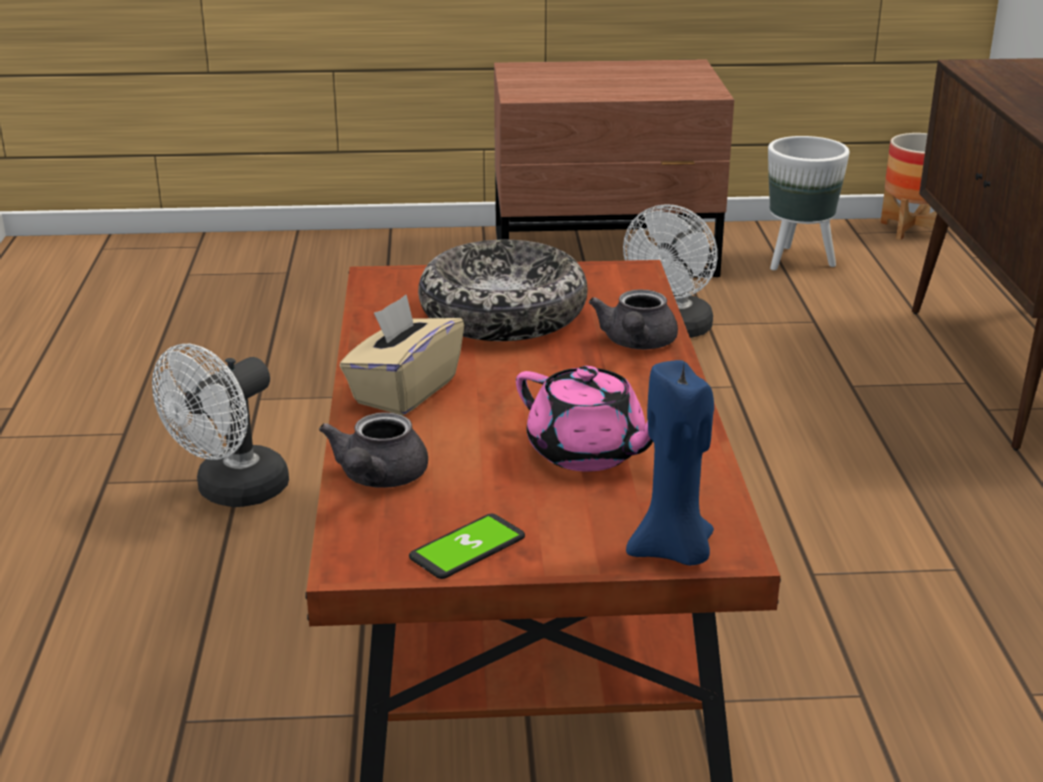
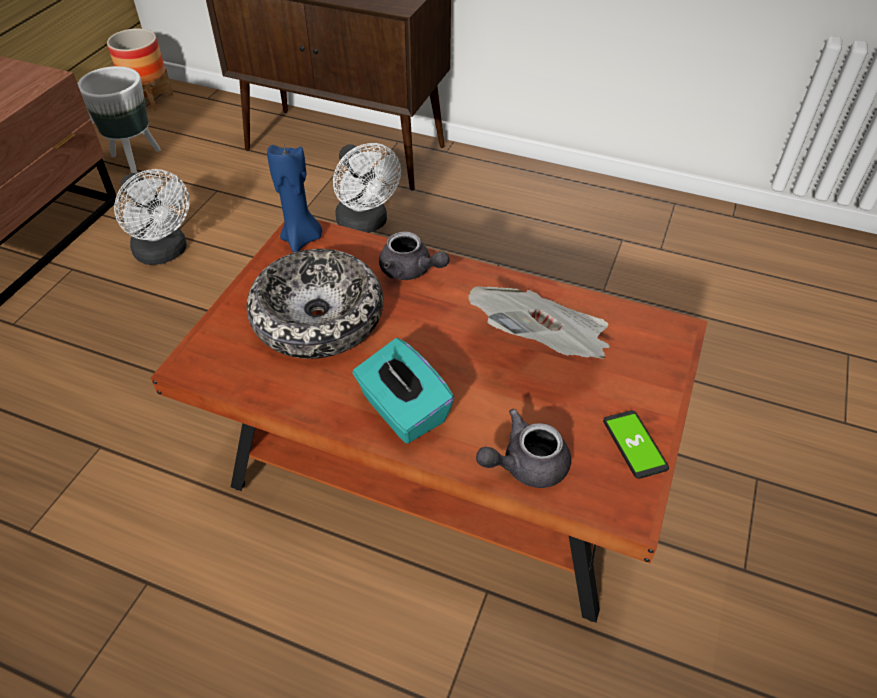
camera: 65 degrees left, 20 degrees up
white fan [152,344,289,507] -> white fan moved to [333,143,401,233]
grey teapot [319,412,428,488] -> grey teapot turned 120 degrees clockwise [476,409,571,488]
beige tissue box [340,295,464,415] -> turquoise tissue box [352,338,454,444]
pink teapot [516,366,653,472] -> newspaper [468,286,610,359]
blue candle [626,360,714,566] -> blue candle moved to [267,145,322,253]

